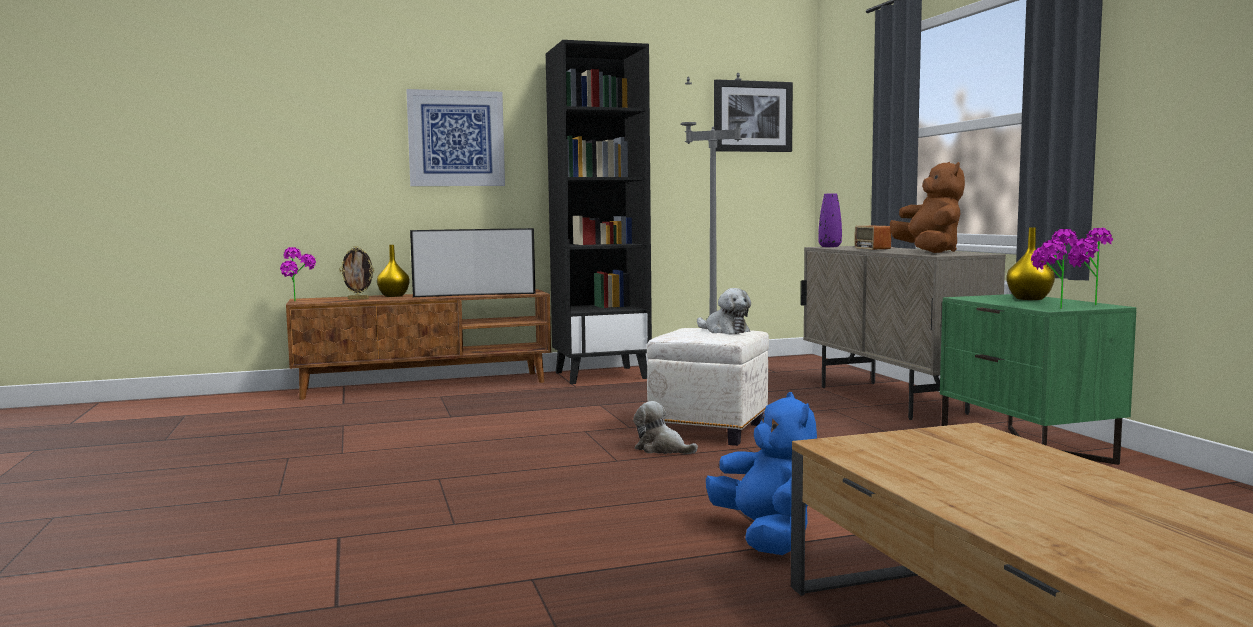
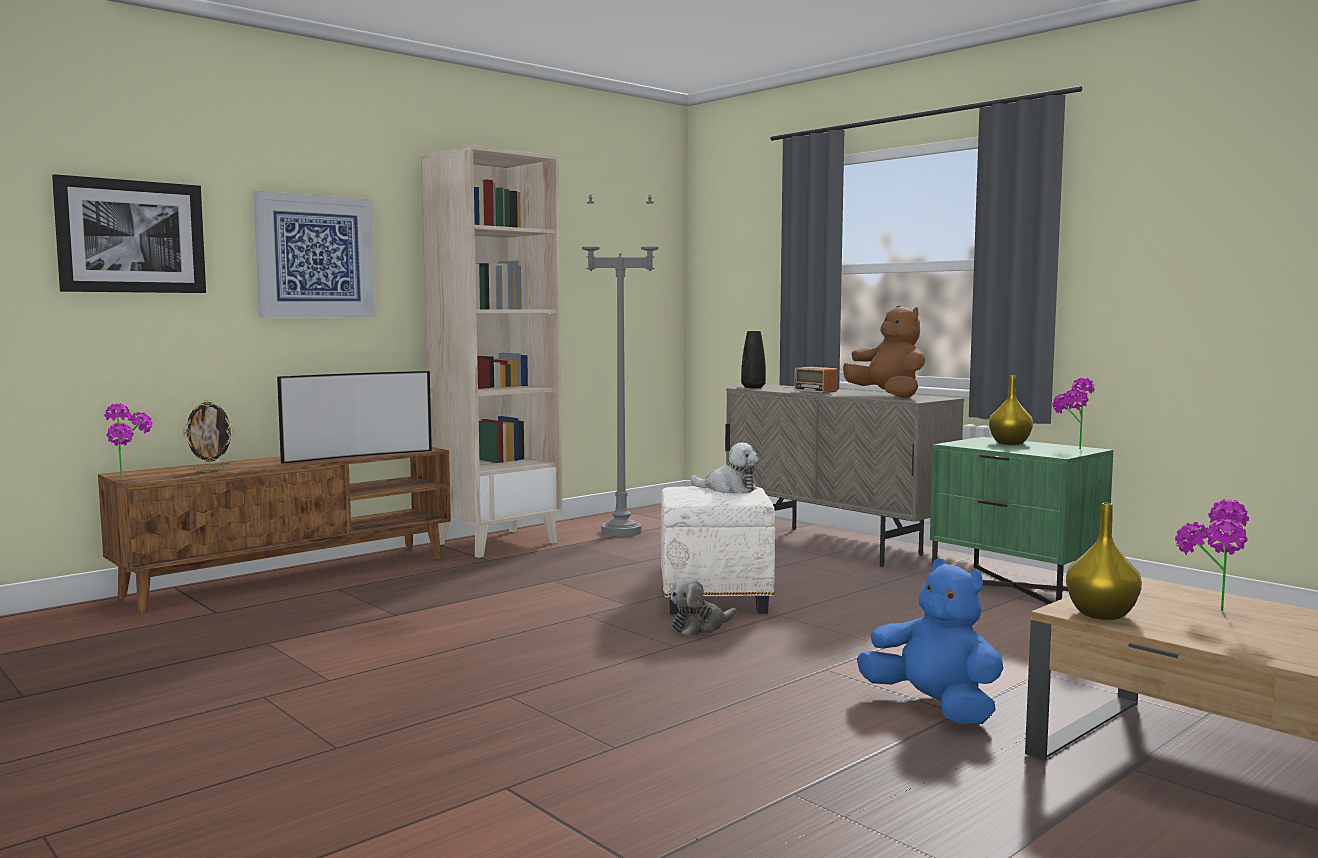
camera: 25 degrees left, 0 degrees up
yellow vase [377,245,409,297] -> yellow vase moved to [1066,503,1142,620]
black bookcase [546,40,652,384] -> beige bookcase [421,145,562,558]
plush toy [633,401,698,454] -> plush toy turned 45 degrees counterclockwise [671,577,737,636]
picture [714,79,793,152] -> picture moved to [52,174,206,293]
purple vase [818,193,842,247] -> black vase [741,331,766,388]
potted plant [1031,229,1078,309] -> potted plant moved to [1175,499,1249,611]

